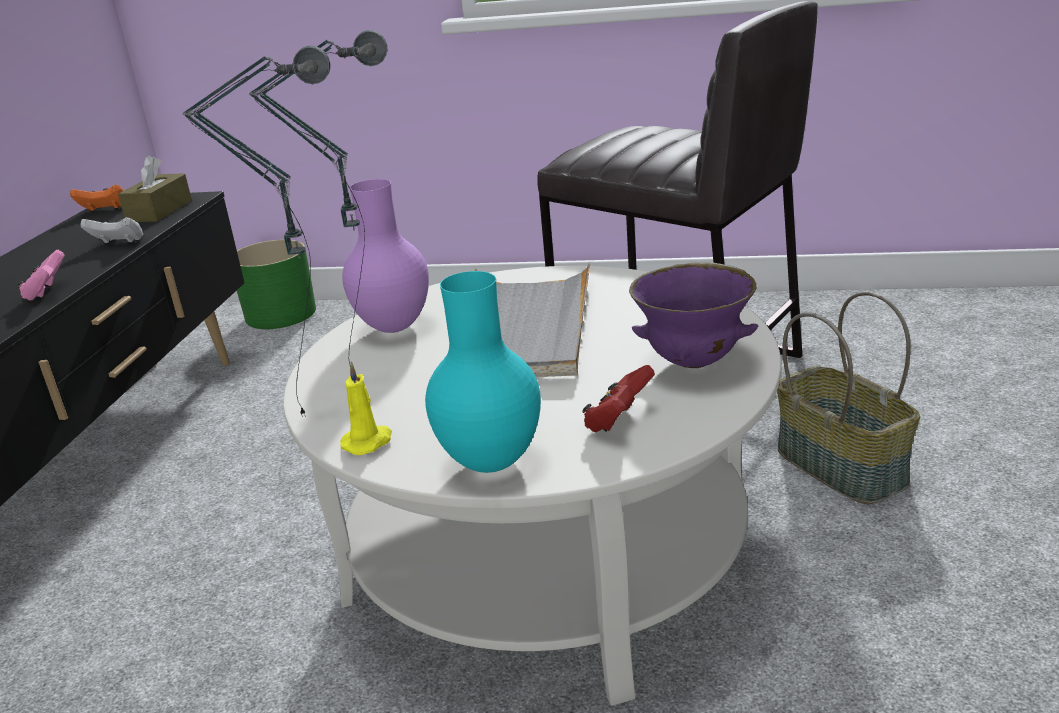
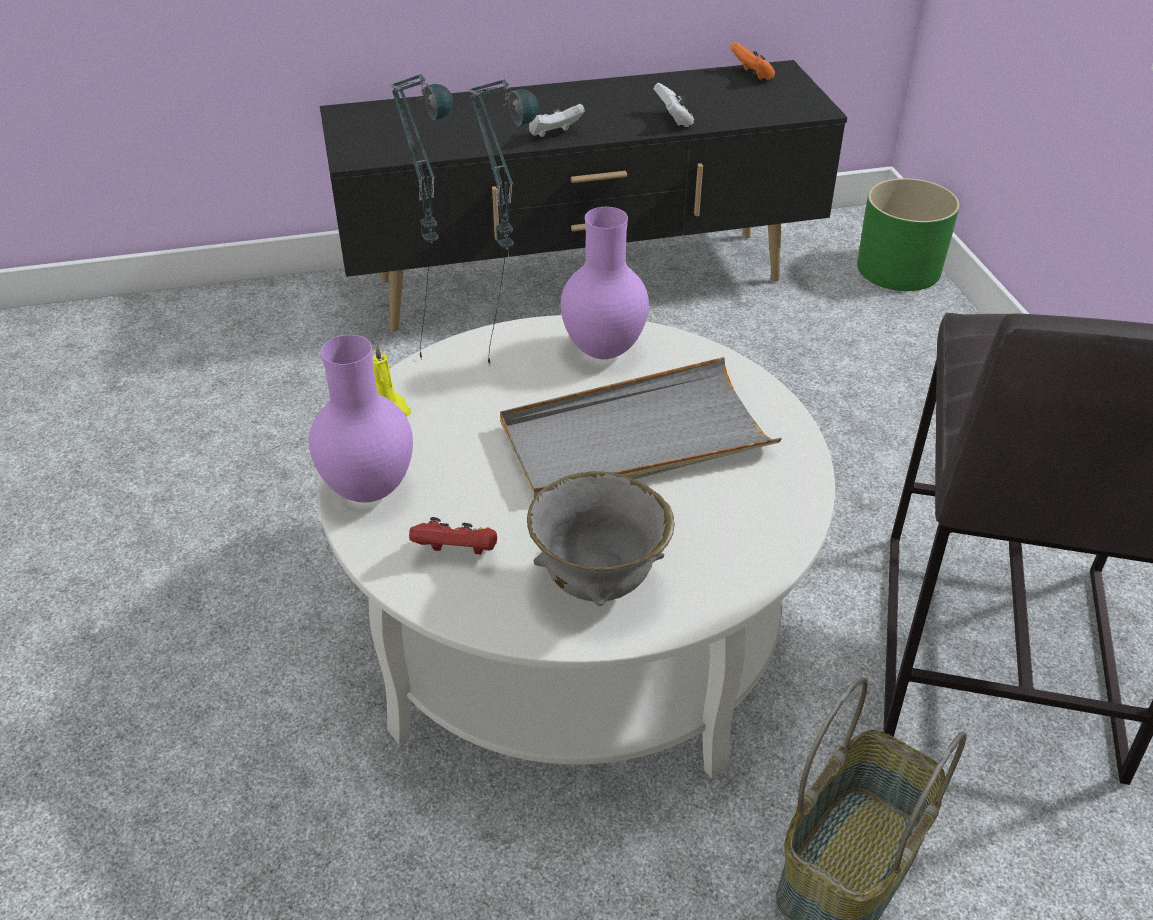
camera: 65 degrees right, 15 degrees up
pink game controller [17,250,65,301] -> white game controller [529,104,585,138]
brown tissue box [118,155,192,222] -> none
turquoise vase [425,271,541,473] -> purple vase [309,335,413,503]
purple bowl [629,263,758,368] -> grey bowl [527,471,675,606]

